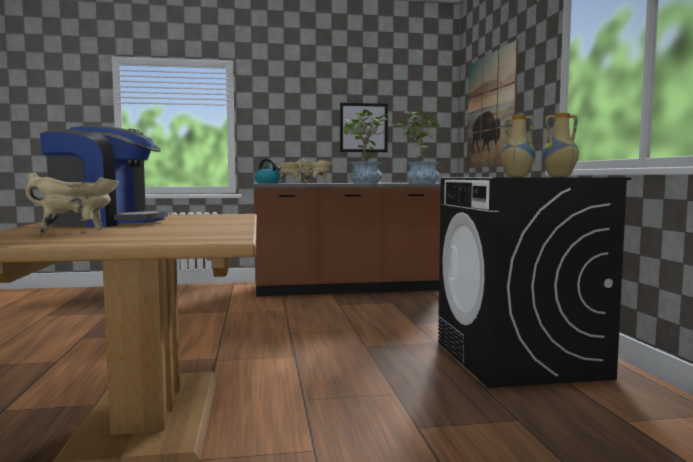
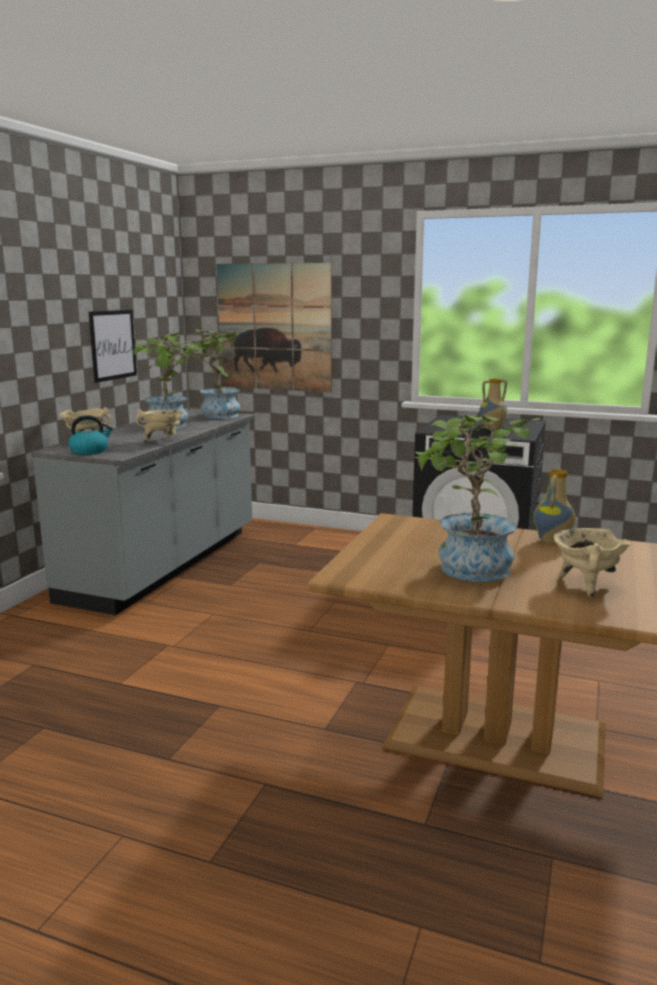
camera: 60 degrees left, 10 degrees up
coffee machine [40,125,168,227] -> potted plant [416,415,541,582]
brown counter [253,183,442,297] -> grey counter [31,410,255,615]
vase [542,113,579,177] -> vase moved to [534,469,575,544]

